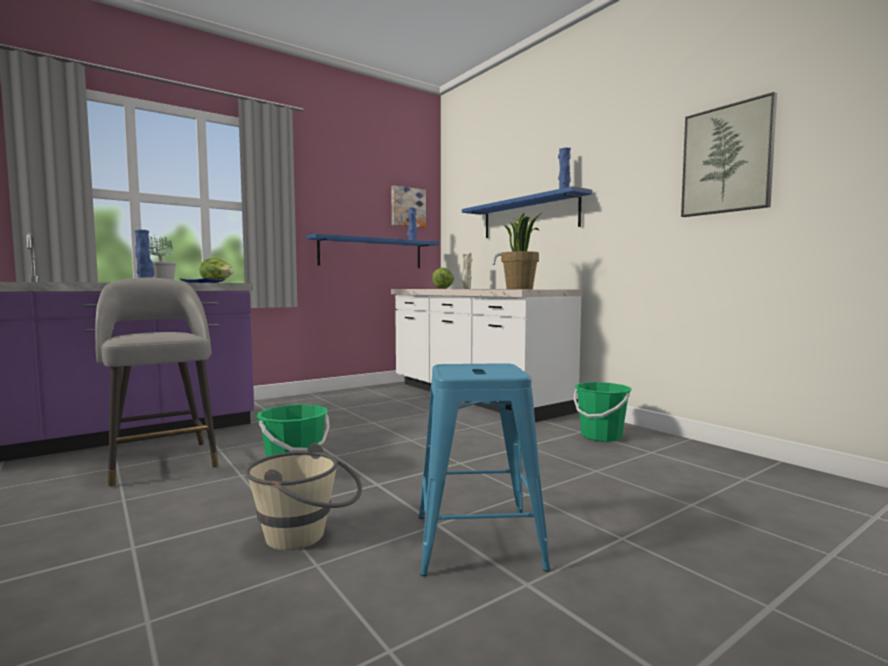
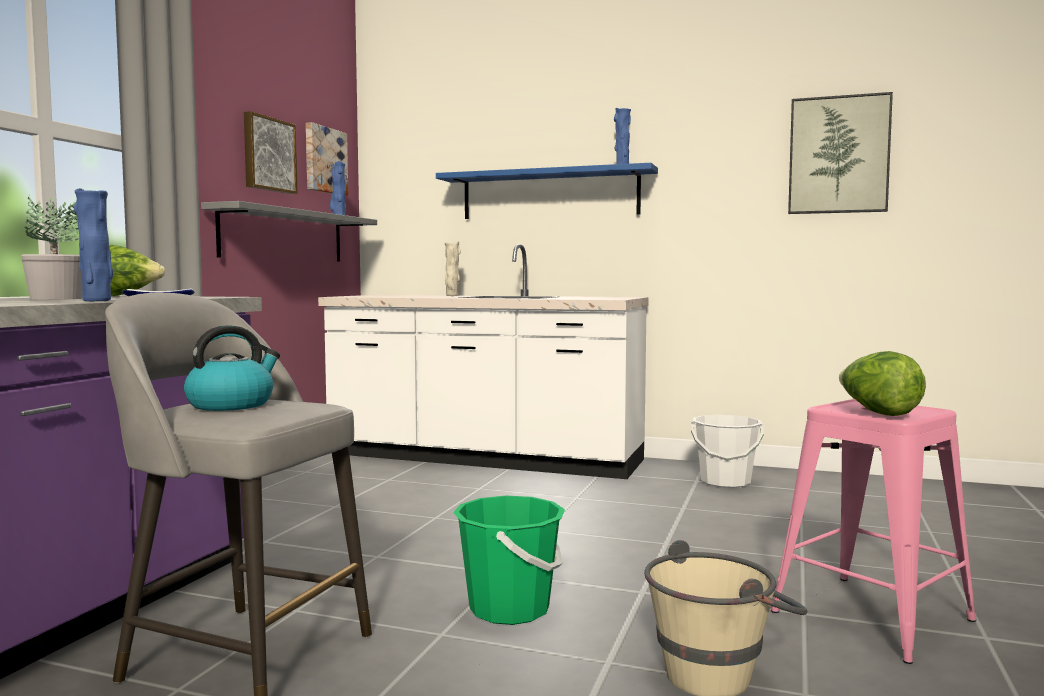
camera: 35 degrees left, 0 degrees up
blue shelf [306,234,439,268] -> grey shelf [201,201,377,261]
blue stool [418,363,551,576] -> pink stool [771,399,976,664]
lettuce [432,268,454,289] -> lettuce moved to [839,351,926,416]
potted plant [501,212,542,289] -> none
green bucket [573,382,632,442] -> white bucket [691,415,764,488]
none -> kettle [184,325,280,411]
none -> picture [244,111,298,194]

